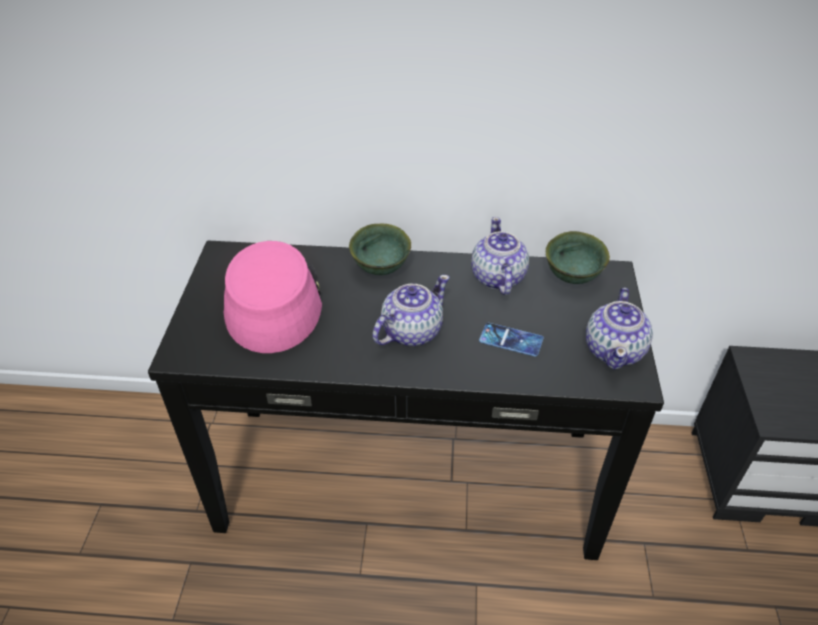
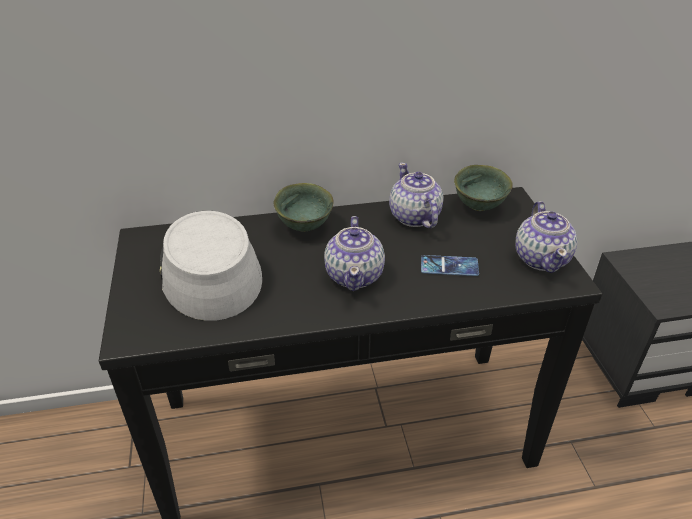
camera: 15 degrees left, 5 degrees down
pink hat [223,241,322,353] -> grey hat [160,211,262,321]
teapot [372,275,450,346] -> teapot turned 150 degrees clockwise [324,216,385,291]

